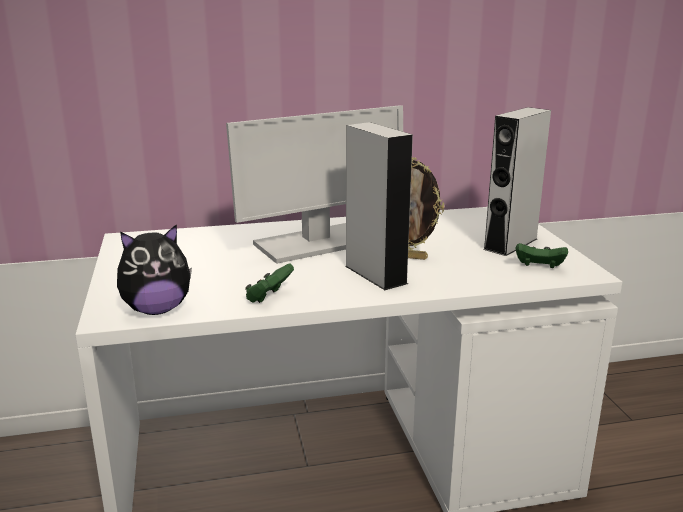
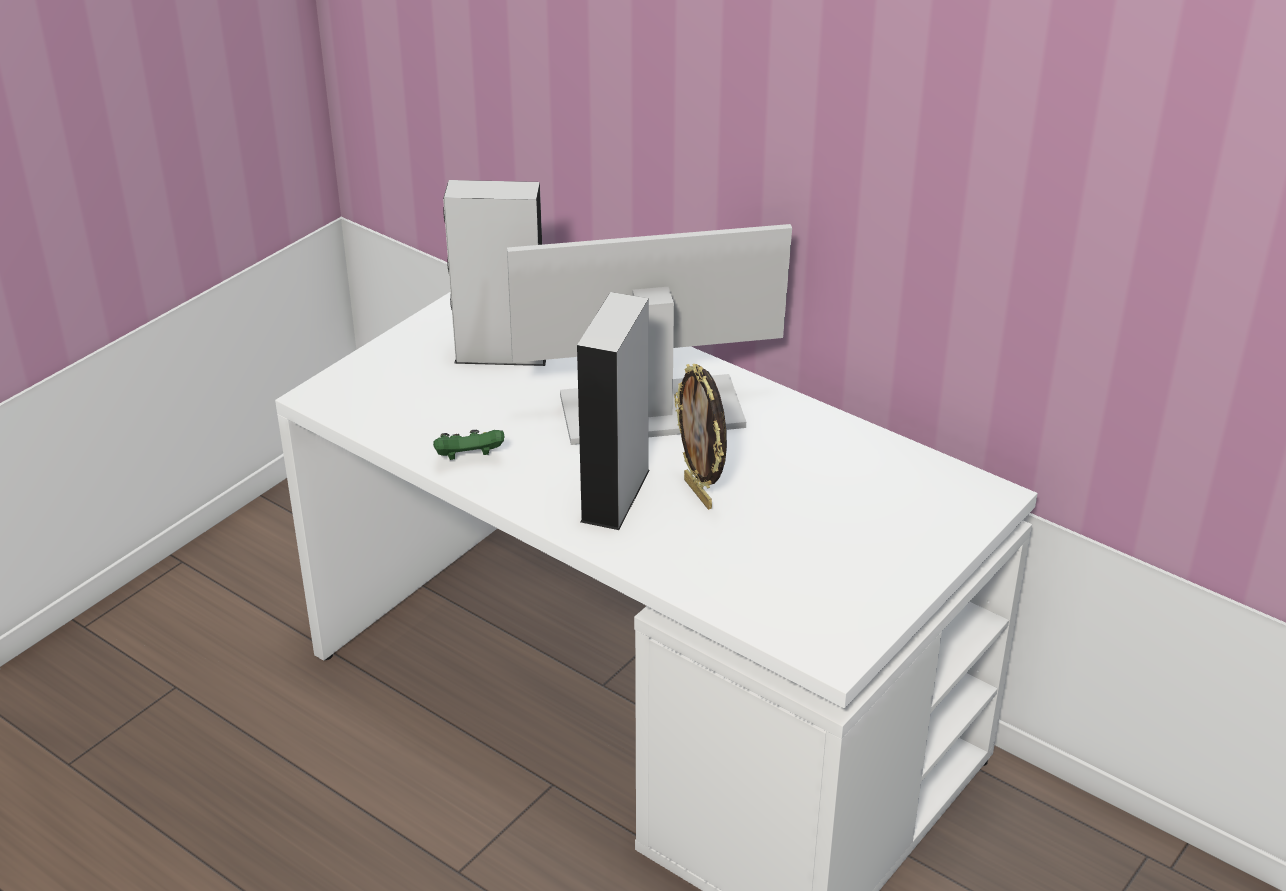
camera: 50 degrees right, 15 degrees up
plush toy [117,224,192,315] -> none
monitor [226,105,403,264] -> monitor turned 150 degrees clockwise [507,224,792,445]
grey speaker [483,107,551,256] -> grey speaker moved to [443,180,546,366]
green game controller [516,243,568,268] -> none

